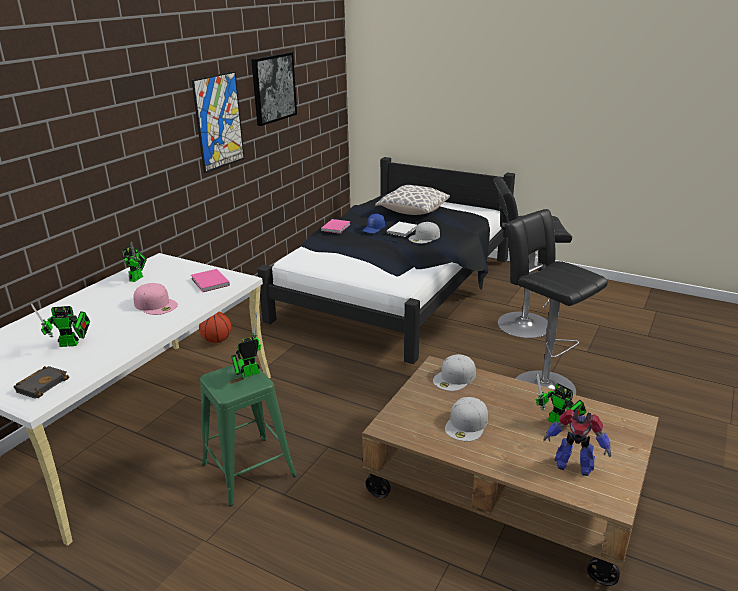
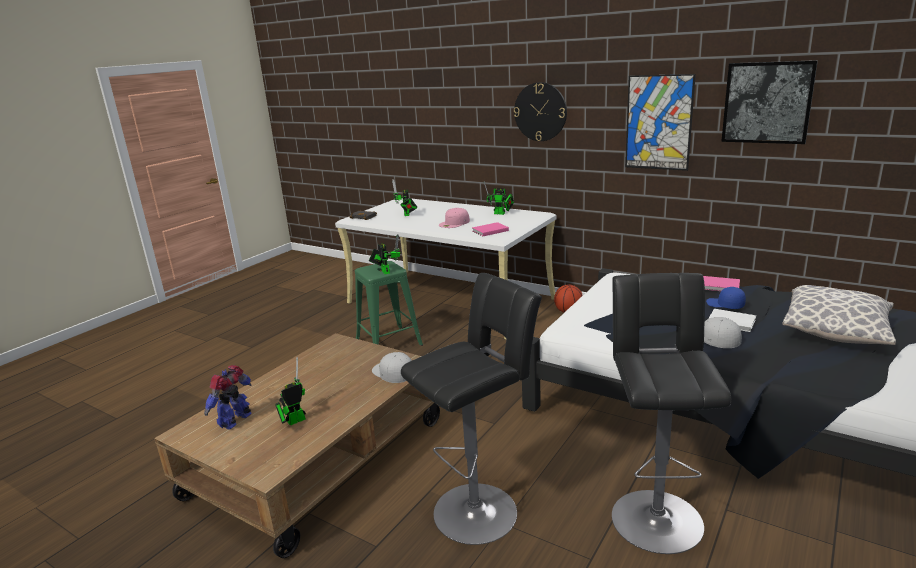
camera: 95 degrees right, 5 degrees down
white cap [445,397,488,442] -> none
none -> wall clock [514,82,567,141]

